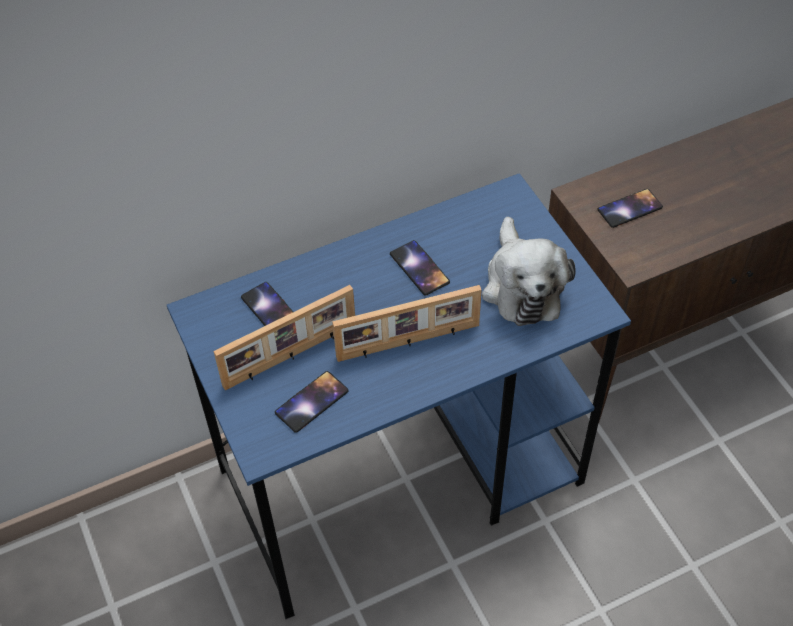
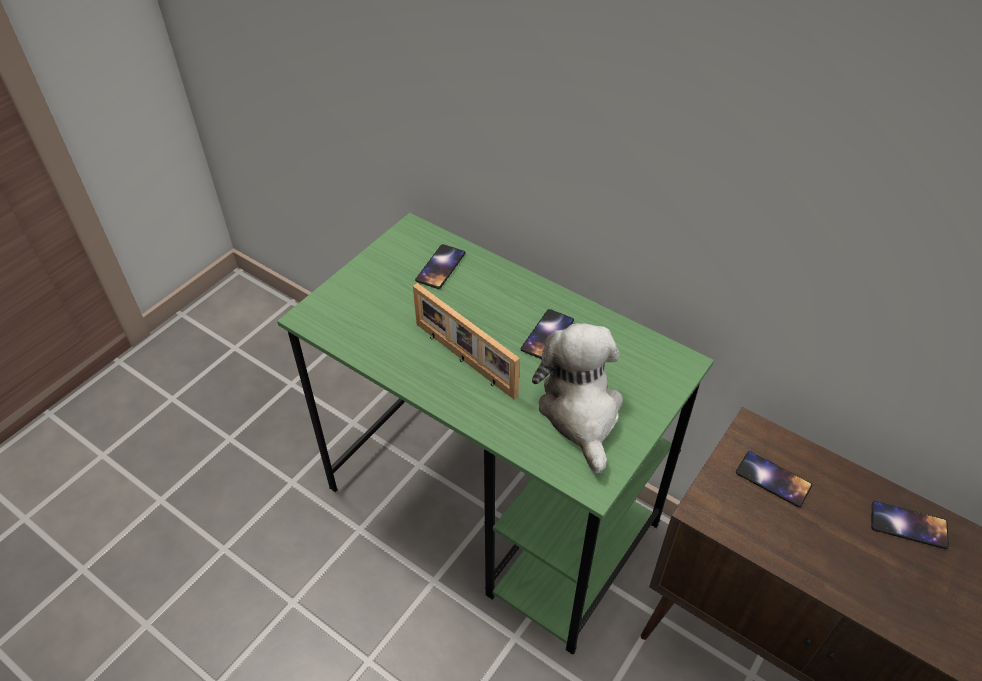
camera: 60 degrees right, 5 degrees down
blue desk [167,173,631,619] -> green desk [277,213,714,655]
picture frame [213,285,355,390] -> none
phone [275,371,349,433] -> phone moved to [871,501,949,549]
plush toy [482,217,576,326] -> plush toy turned 120 degrees clockwise [532,323,623,474]

